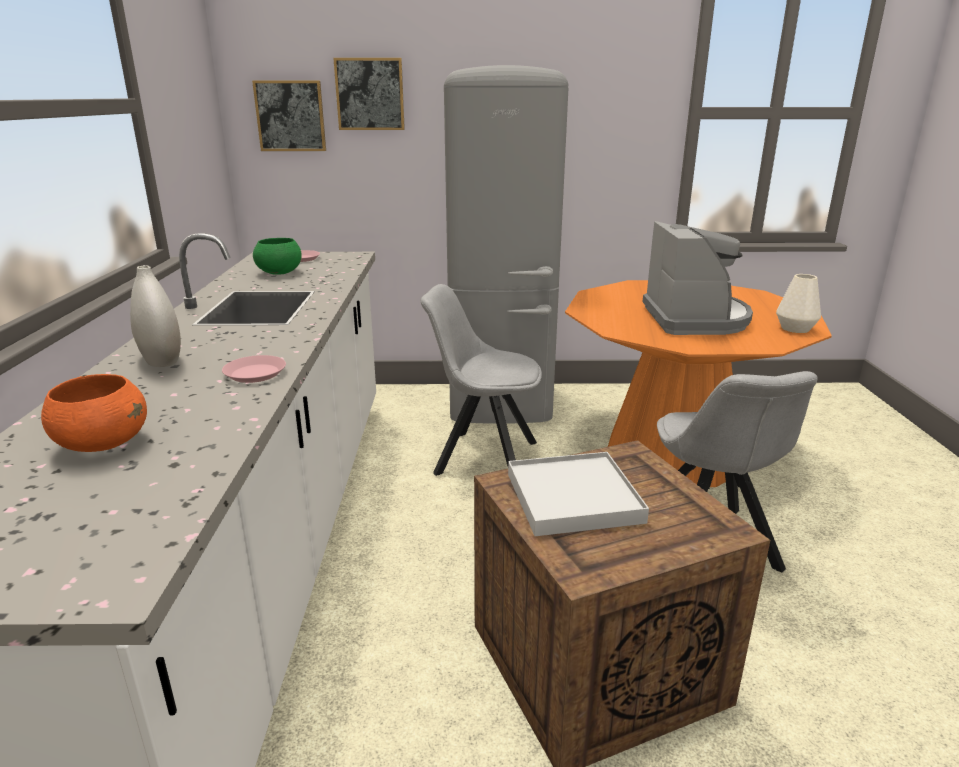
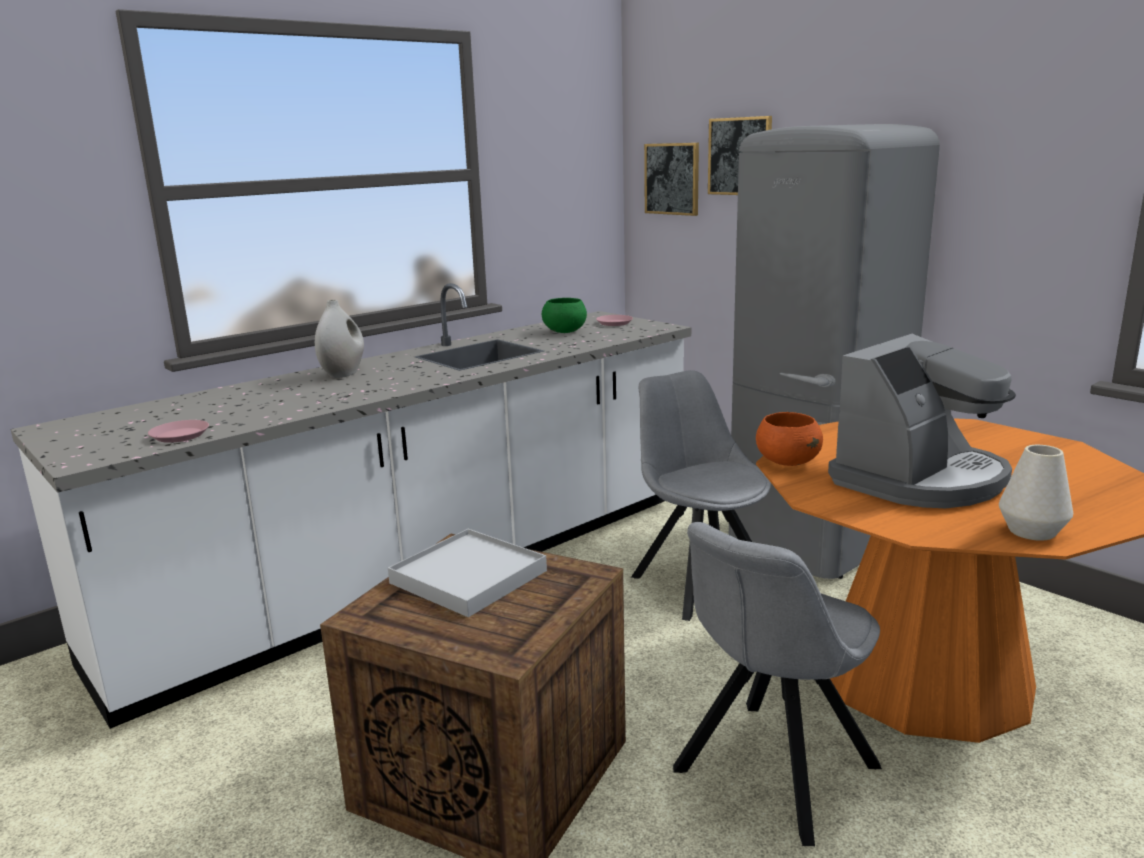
camera: 50 degrees right, 5 degrees down
orange bowl [41,374,147,452] -> orange bowl moved to [756,412,823,466]
pink plate [222,355,286,383] -> pink plate moved to [148,420,209,443]

